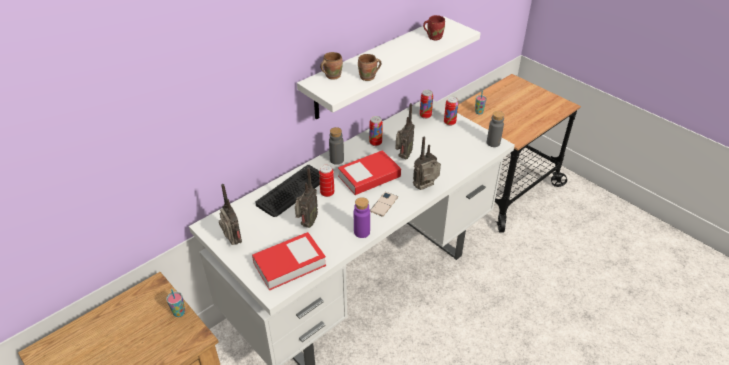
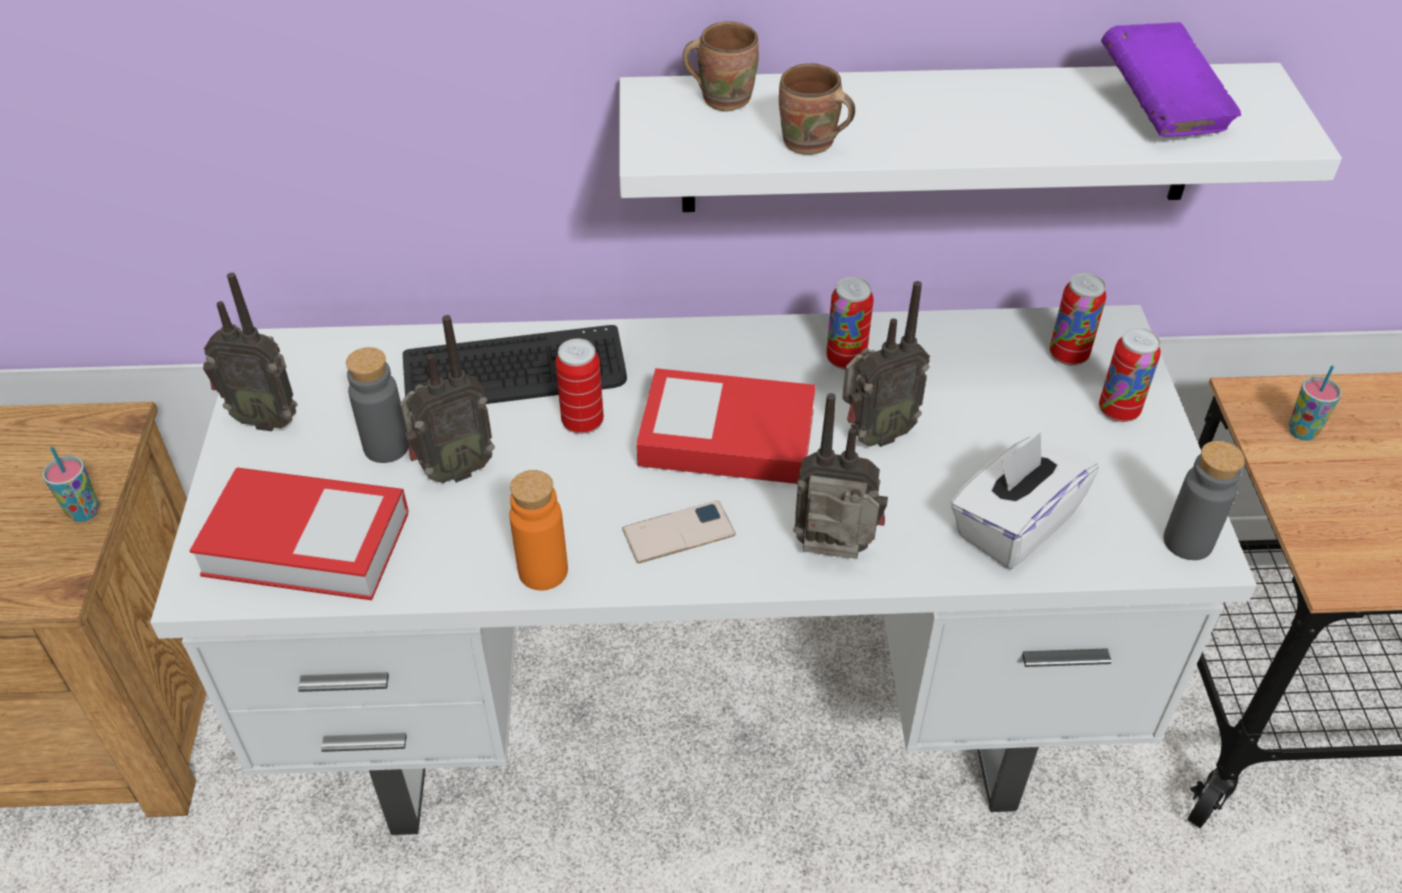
camera: 40 degrees right, 5 degrees up
radio [219,184,242,245] -> radio turned 90 degrees clockwise [203,272,297,431]
grey bottle [329,127,344,165] -> grey bottle moved to [346,347,409,463]
purple bottle [354,197,370,238] -> orange bottle [509,470,568,591]
red mug [423,15,445,41] -> purple book [1101,22,1241,137]
none -> white tissue box [950,432,1099,569]

